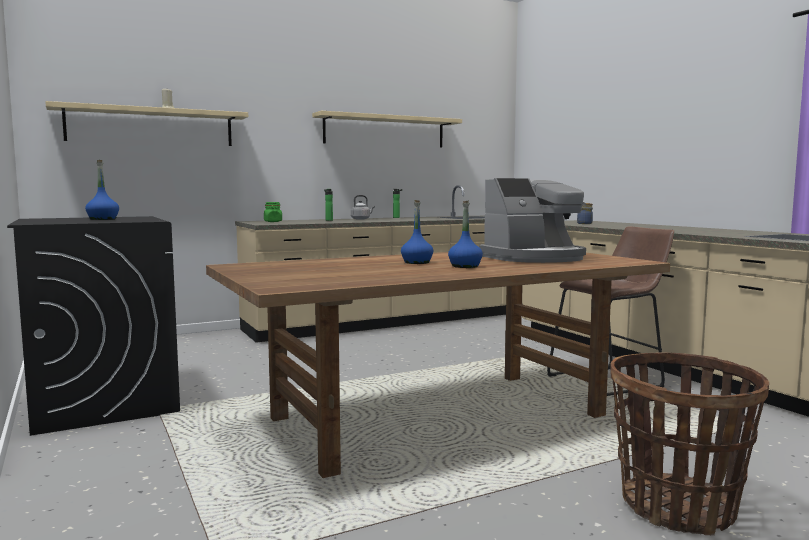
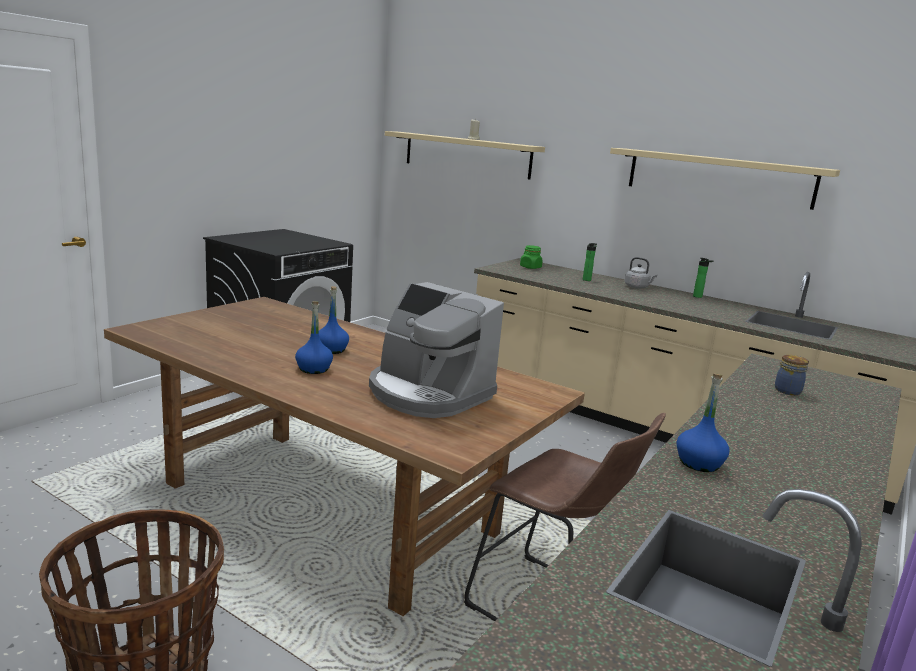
camera: 60 degrees right, 10 degrees up
blue bottle [85,160,119,220] -> blue bottle moved to [676,373,730,472]

